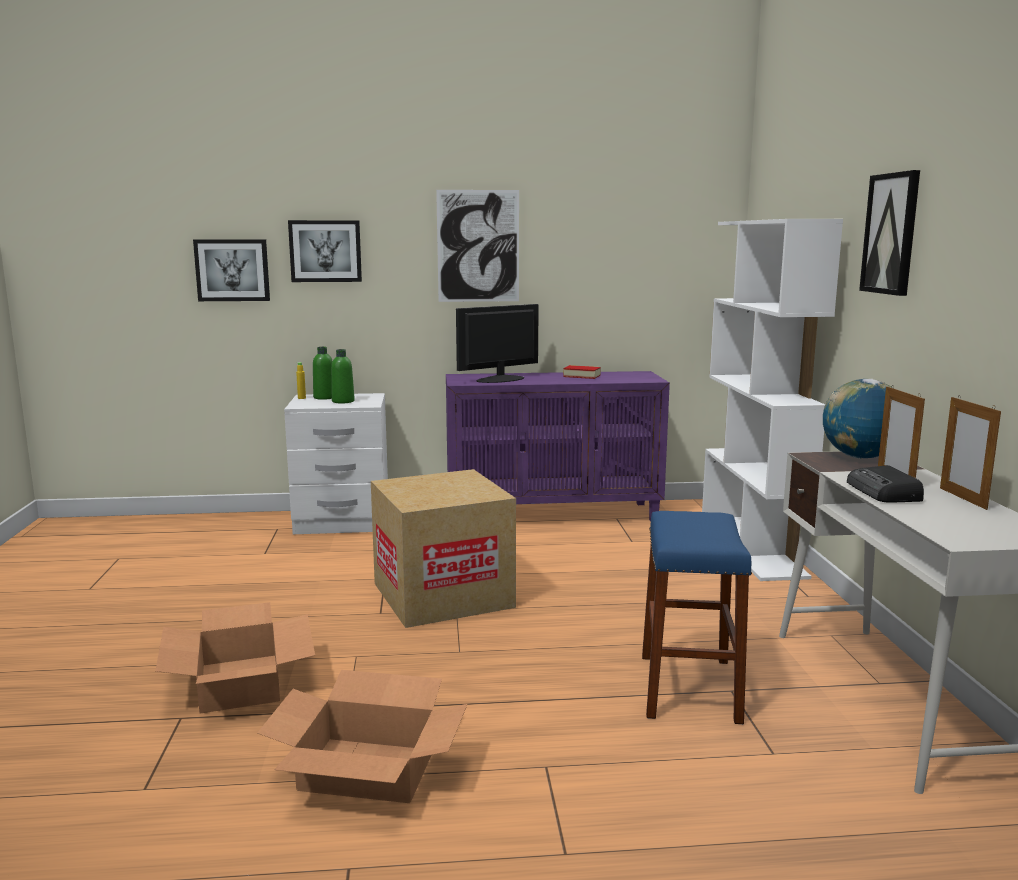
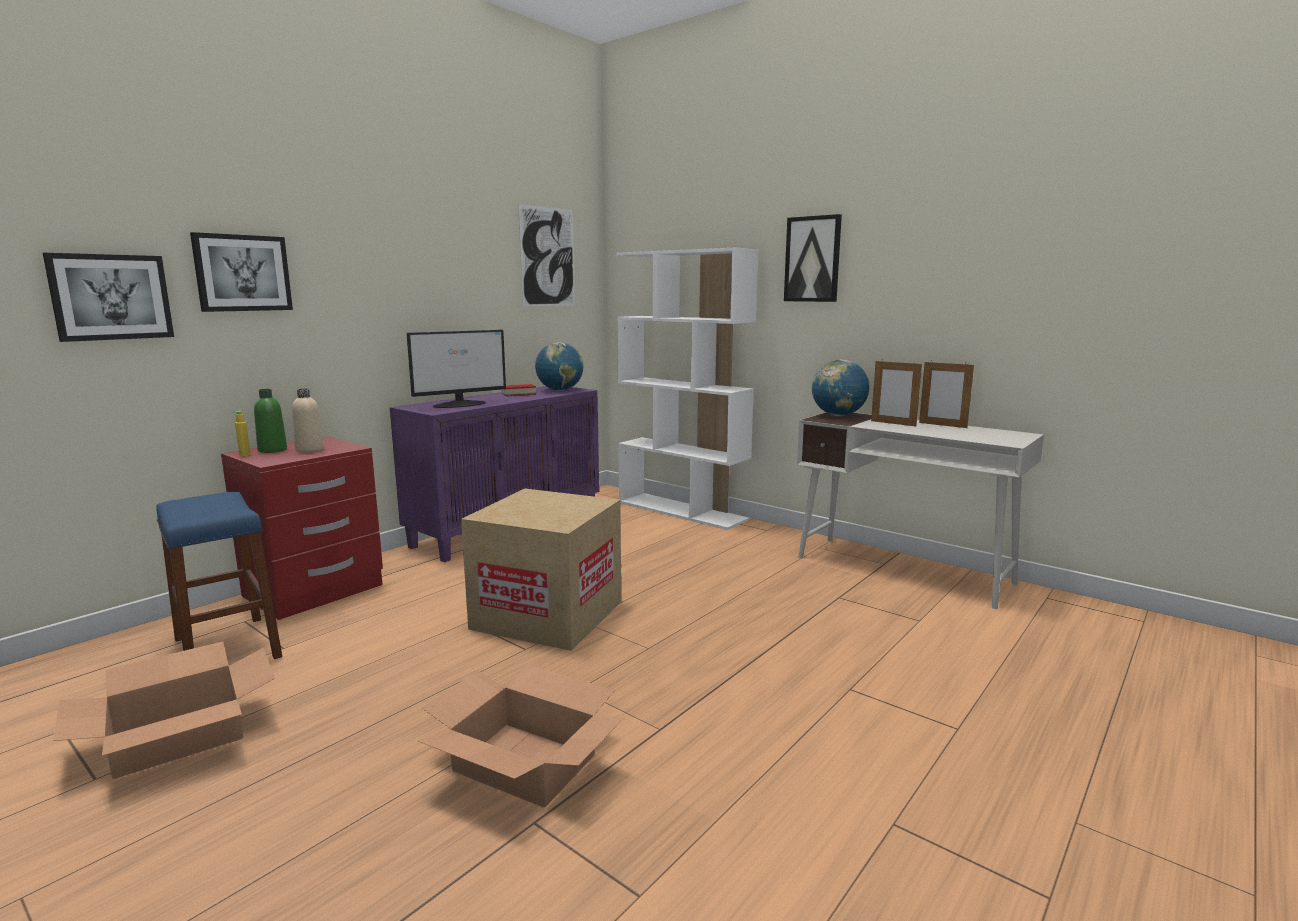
camera: 45 degrees left, 0 degrees up
cardboard box [257,670,468,803] -> cardboard box moved to [53,641,275,779]
white nightstand [284,393,388,534] -> red nightstand [221,437,383,620]
green bottle [331,349,355,403] -> beige bottle [292,389,324,453]
picture [436,190,519,302] -> picture moved to [518,204,575,307]
monitor [456,304,539,383] -> monitor turned 135 degrees counterclockwise [407,330,506,408]
blue stool [642,511,752,724] -> blue stool moved to [156,492,282,659]
radio [847,465,924,503] -> none
none -> globe [535,342,584,391]

